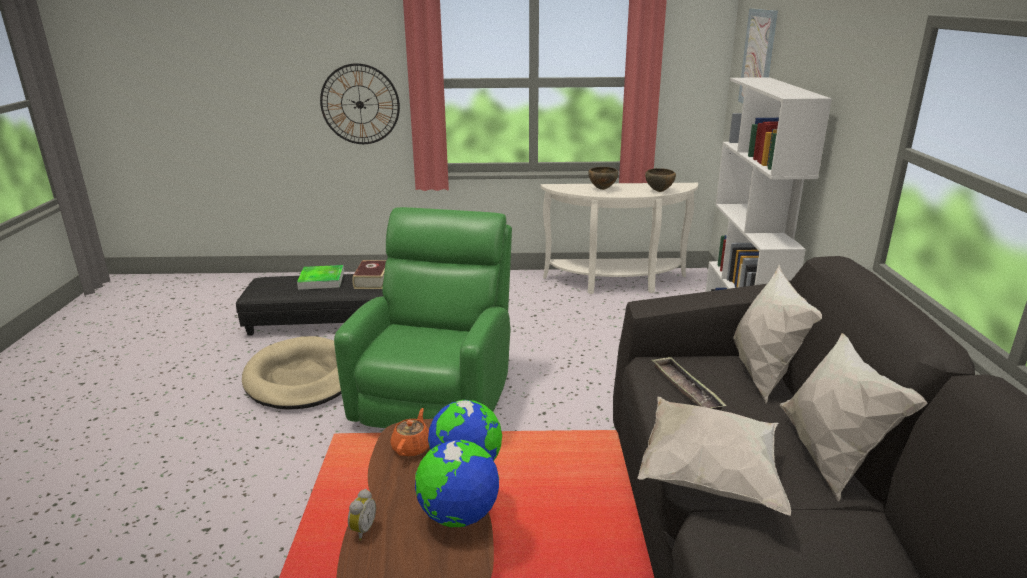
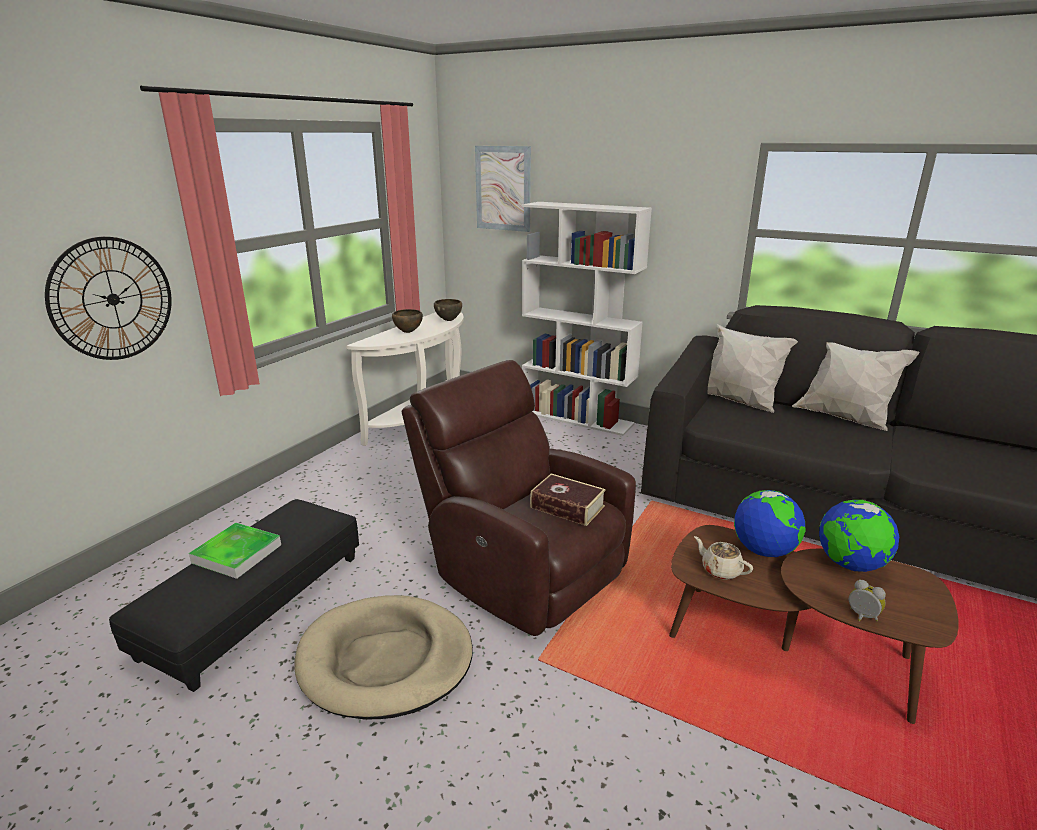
camera: 60 degrees left, 0 degrees up
green armchair [334,207,512,428] -> brown armchair [402,360,636,636]
book [352,260,387,289] -> book moved to [530,474,606,526]
orange teapot [390,408,429,457] -> beige teapot [694,536,753,580]
white pillow [638,397,791,516] -> none
tray [652,357,727,410] -> none

